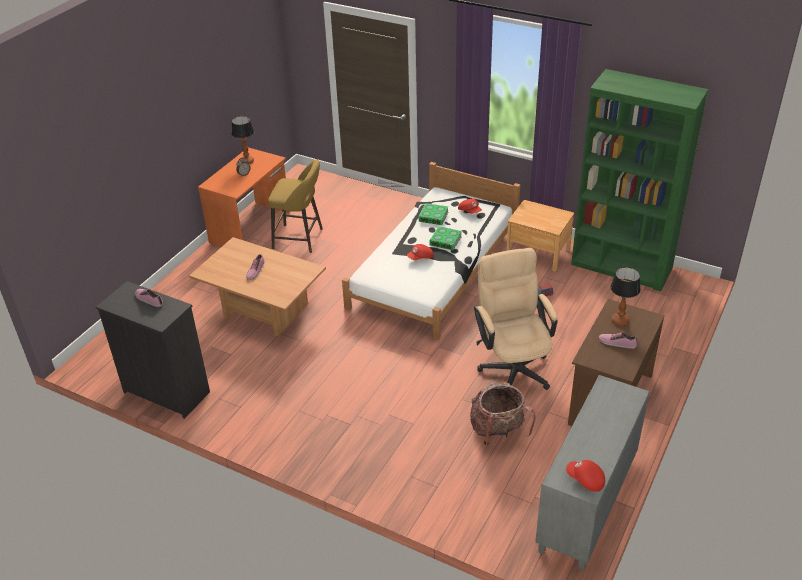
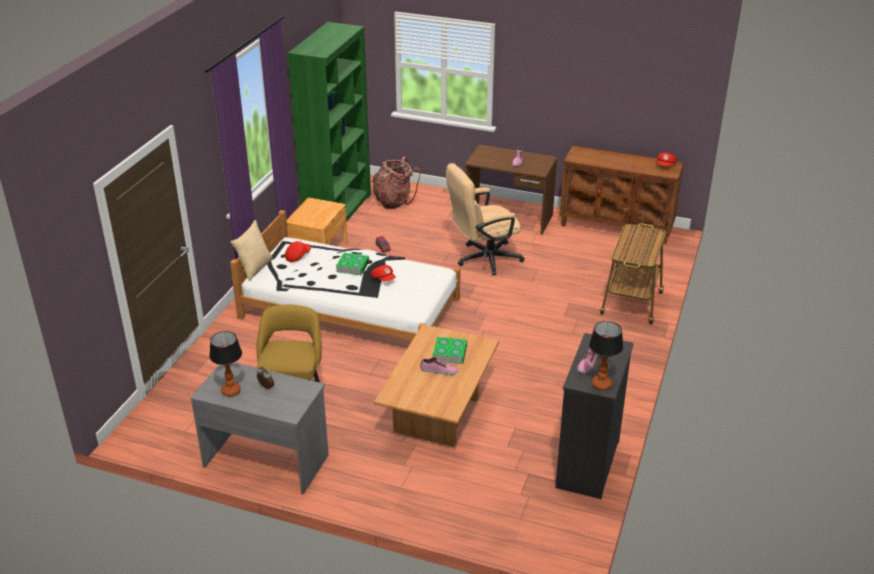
camera: 100 degrees left, 5 degrees down
orange desk [198,147,290,247] -> grey desk [191,363,329,494]
book [419,203,448,225] -> book moved to [433,337,467,364]
backpack [470,381,536,445] -> backpack moved to [372,157,420,209]
grey cabinet [535,375,650,571] -> brown cabinet [560,145,684,244]
table lamp [610,267,641,326] -> table lamp moved to [589,321,623,390]
none -> beige pillow [231,220,273,281]
none -> cart [600,223,666,324]

